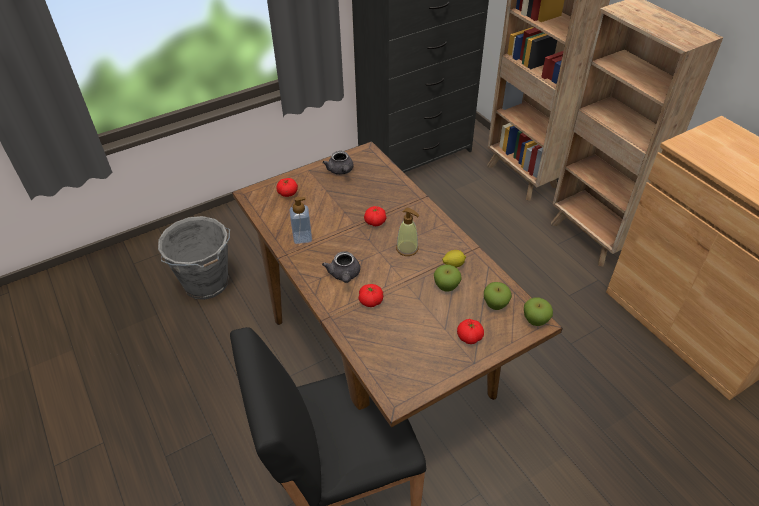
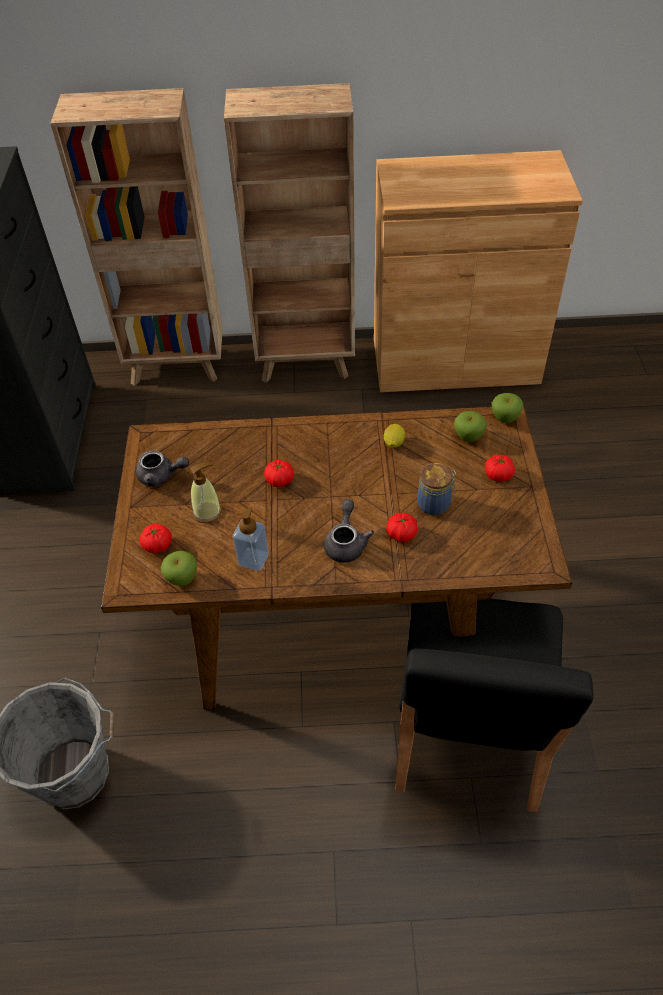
camera: 60 degrees left, 5 degrees up
grey teapot [322,252,360,283] -> grey teapot turned 105 degrees counterclockwise [324,499,374,563]
soap dispenser [396,207,420,256] -> soap dispenser moved to [190,462,222,523]
apple [434,265,462,291] -> apple moved to [160,551,197,586]
none -> jar [417,463,456,515]

